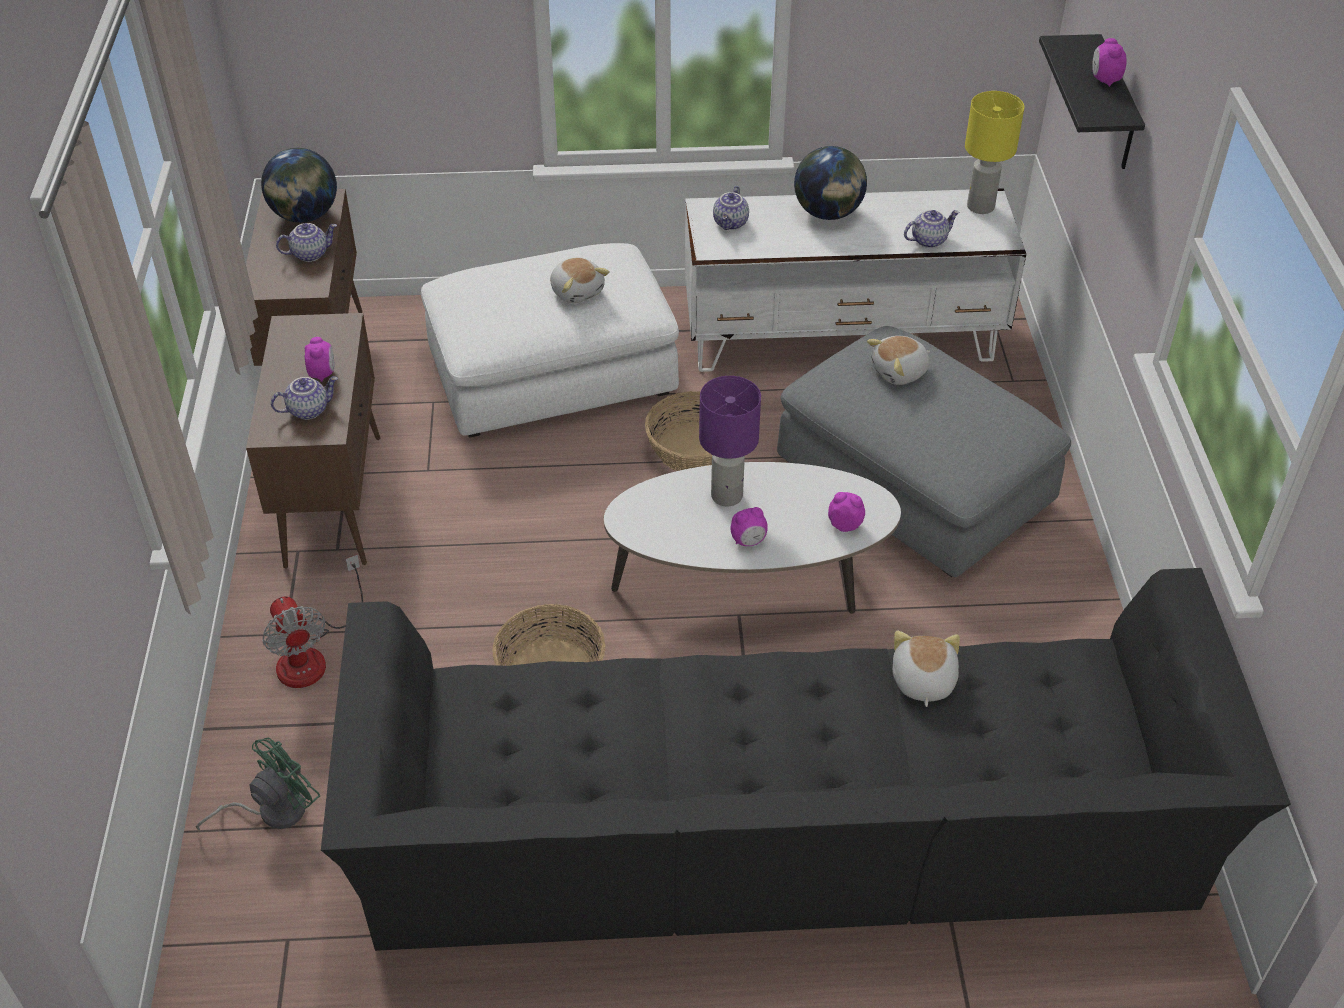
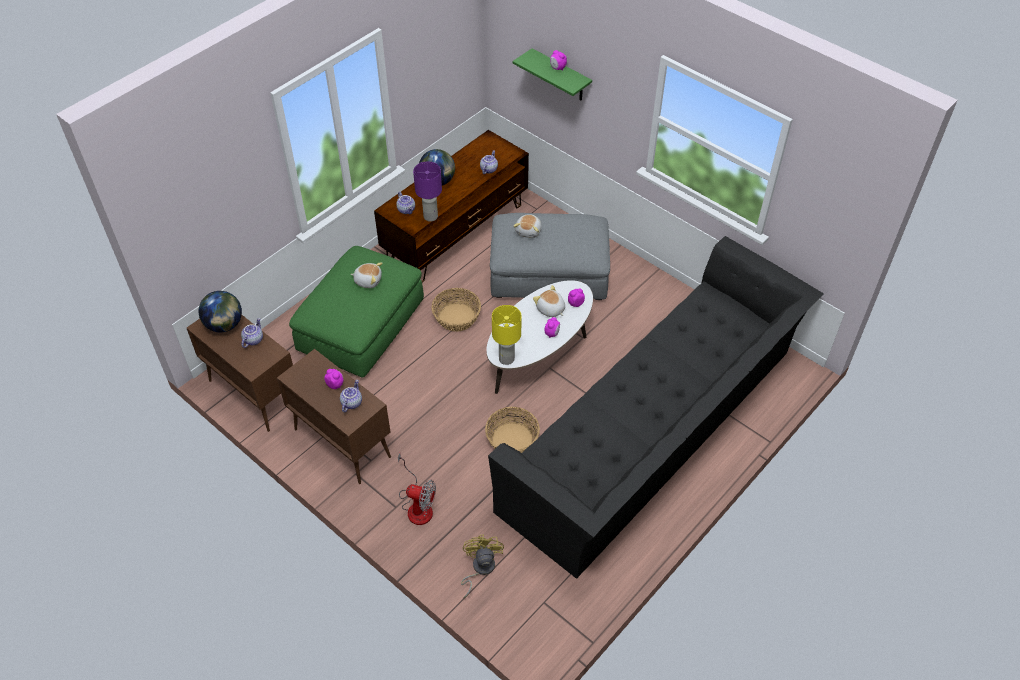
camera: 45 degrees left, 5 degrees up
green fan [196,738,320,830] -> yellow fan [461,534,504,598]
white ottoman [421,243,679,438] -> green ottoman [289,246,424,378]
white tv stand [685,188,1026,372] -> brown tv stand [374,130,529,282]
purple table lamp [699,376,761,507] -> purple table lamp moved to [413,161,442,222]
plush toy [893,630,960,707] -> plush toy moved to [533,285,565,317]
yellow table lamp [965,91,1024,214] -> yellow table lamp moved to [492,305,522,365]
black shelf [1039,34,1145,169] -> green shelf [513,48,592,101]

